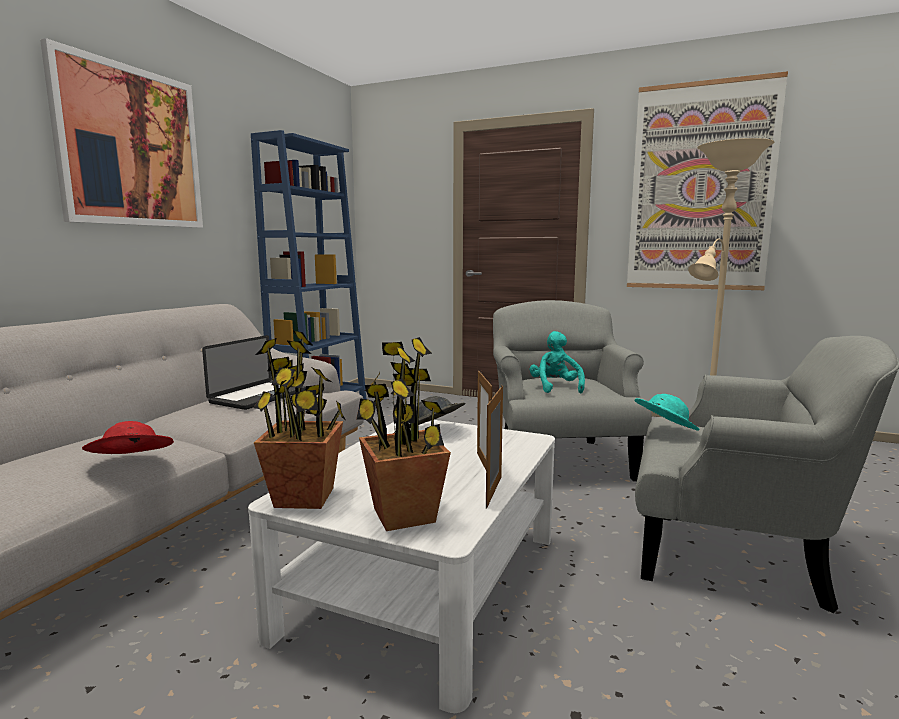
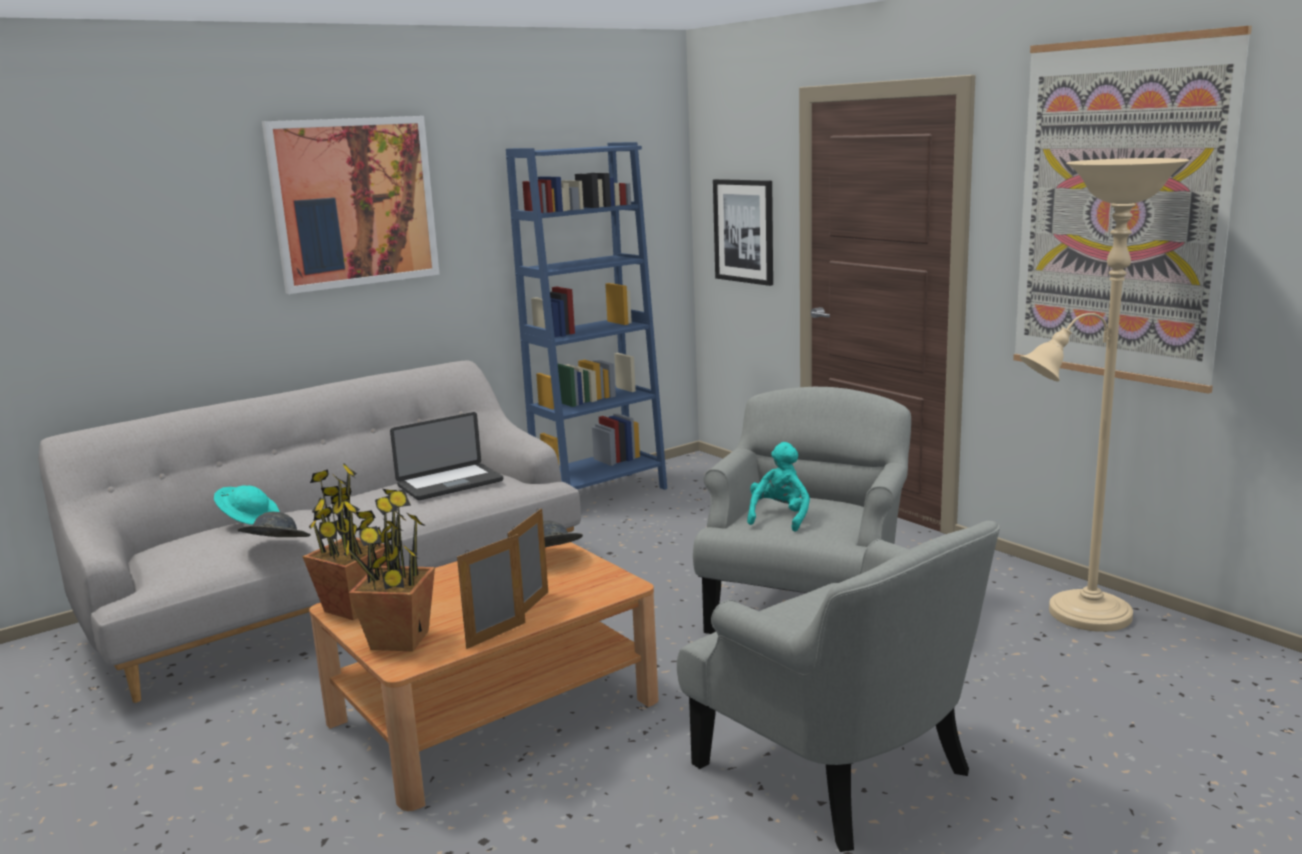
camera: 30 degrees right, 5 degrees up
red hat [82,421,174,454] -> grey hat [237,512,311,537]
white coffee table [248,420,555,713] -> brown coffee table [309,542,658,811]
turquoise hat [634,394,700,431] -> turquoise hat moved to [214,485,280,525]
none -> picture [713,179,773,286]

